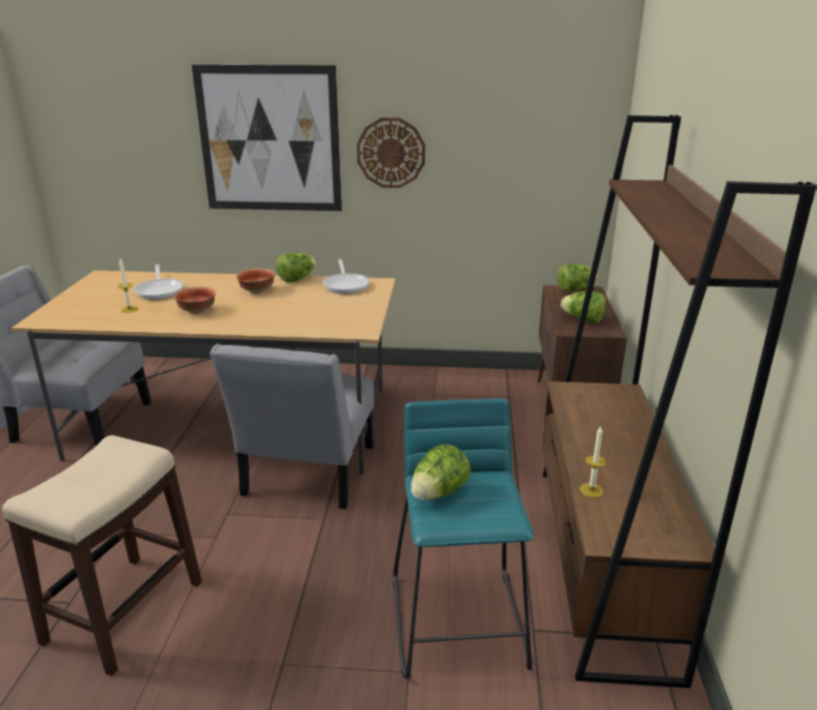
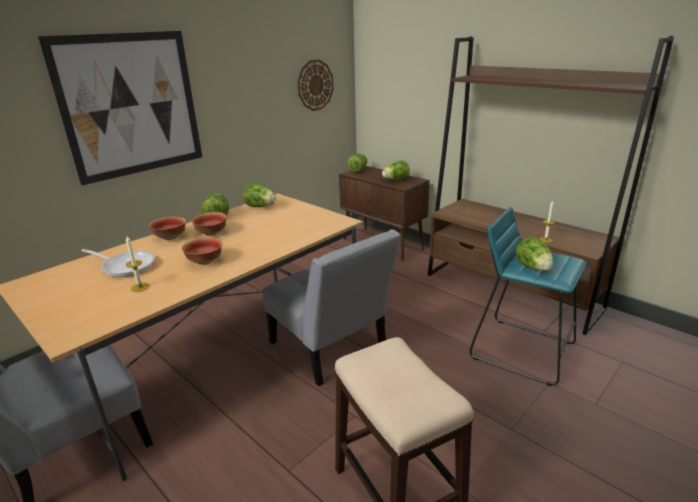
camera: 50 degrees left, 0 degrees up
frying pan [323,259,370,294] -> lettuce [243,183,276,207]
wall clock [357,118,425,188] -> wall clock moved to [297,59,334,111]
none -> bowl [149,217,186,240]

